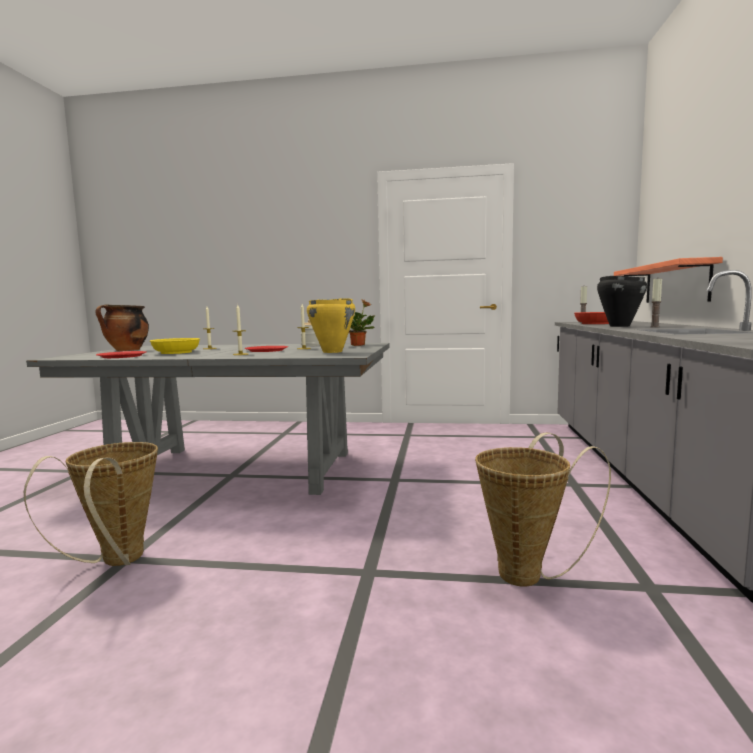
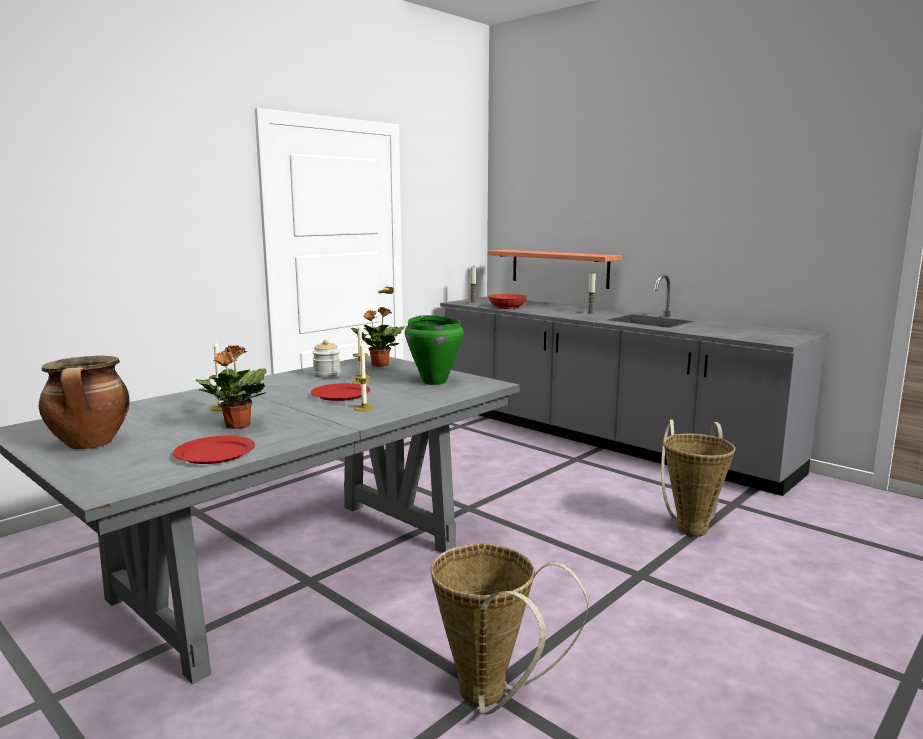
camera: 55 degrees left, 5 degrees up
yellow bowl [150,338,200,354] -> potted plant [195,345,267,429]
yellow cooking pot [307,298,355,353] -> green cooking pot [405,315,464,385]
black cooking pot [597,276,647,327] -> none

